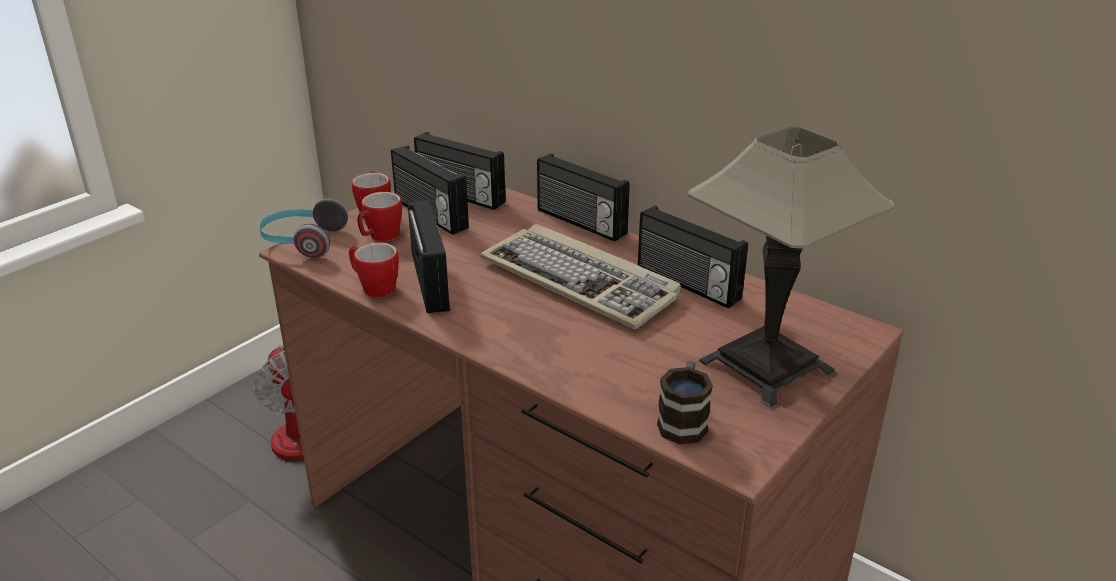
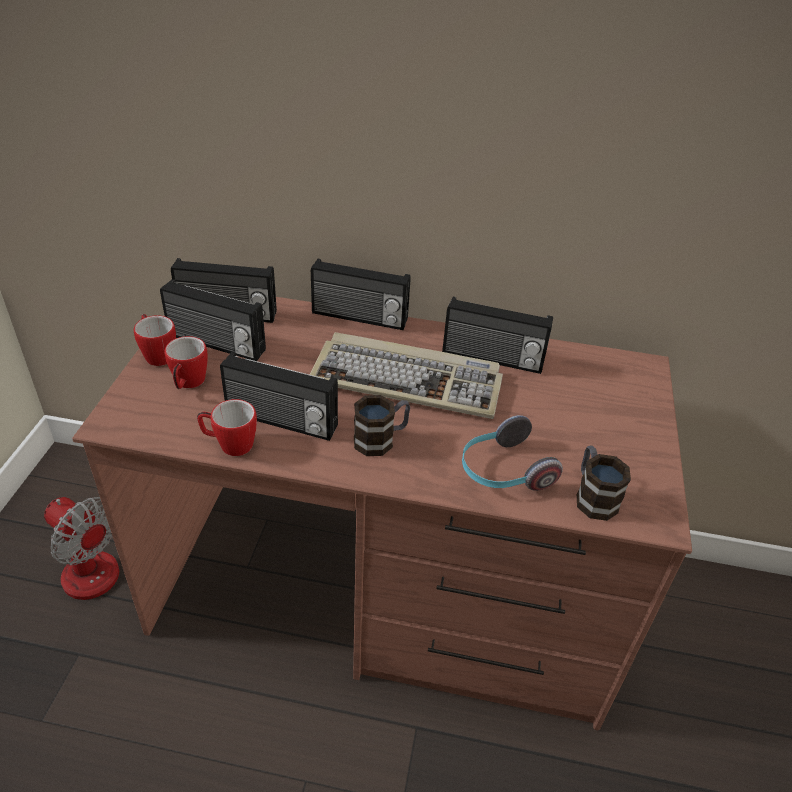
camera: 30 degrees left, 10 degrees up
headphones [259,199,348,258] -> headphones moved to [462,415,563,491]
radio [408,200,450,313] -> radio turned 150 degrees clockwise [220,352,338,441]
table lamp [688,126,895,408] -> none
none -> mug [354,395,410,456]

